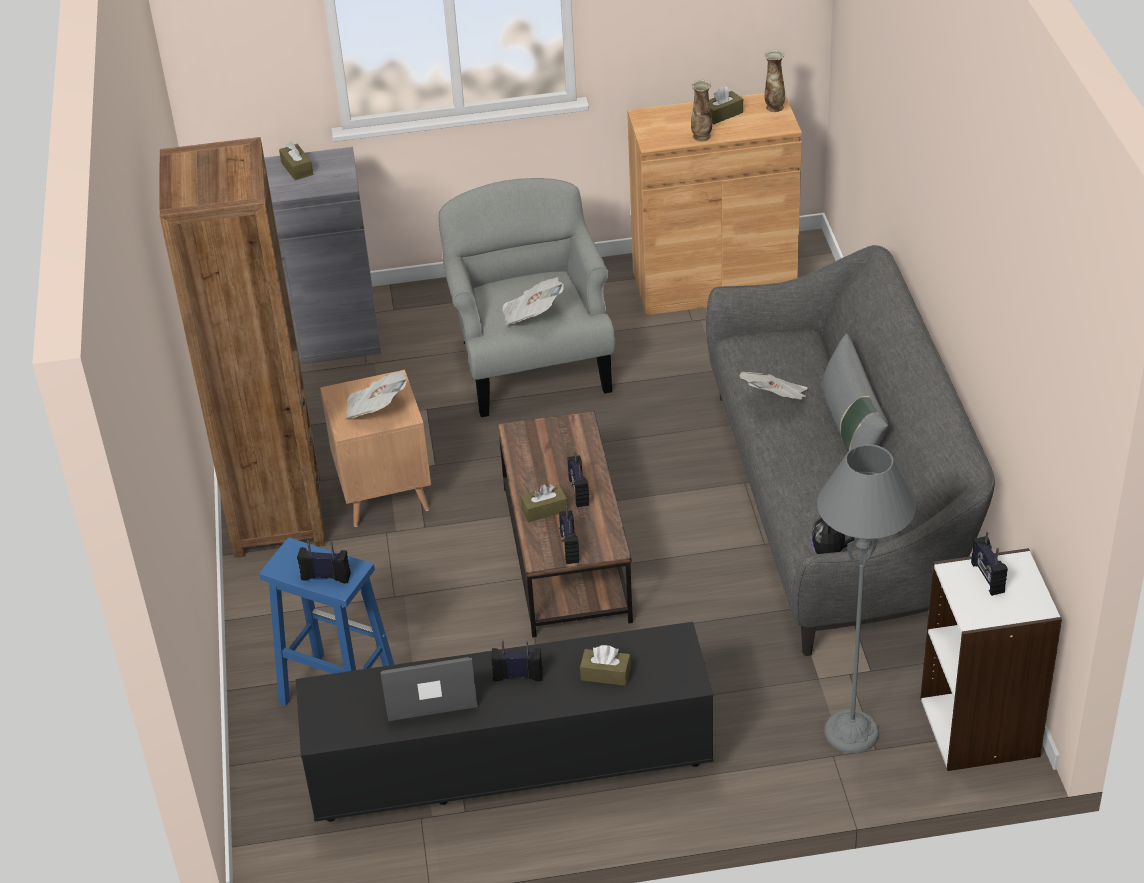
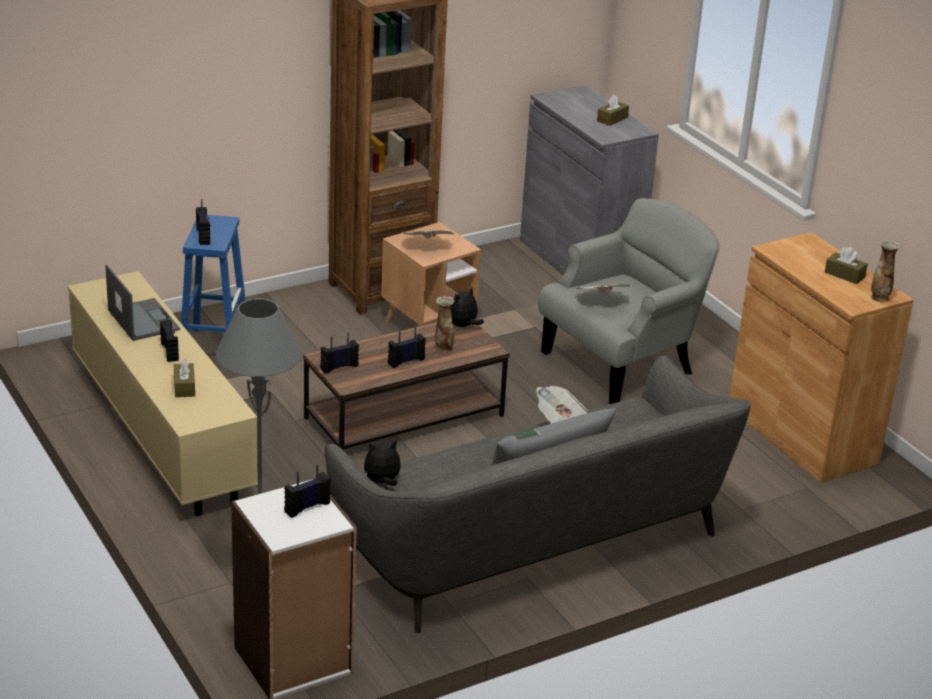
camera: 65 degrees right, 10 degrees down
black tv stand [296,622,714,822] -> beige tv stand [68,271,258,516]
brown tissue box [520,484,568,522] -> none
vase [691,80,712,141] -> vase moved to [435,296,455,354]
none -> plush toy [451,287,484,327]

